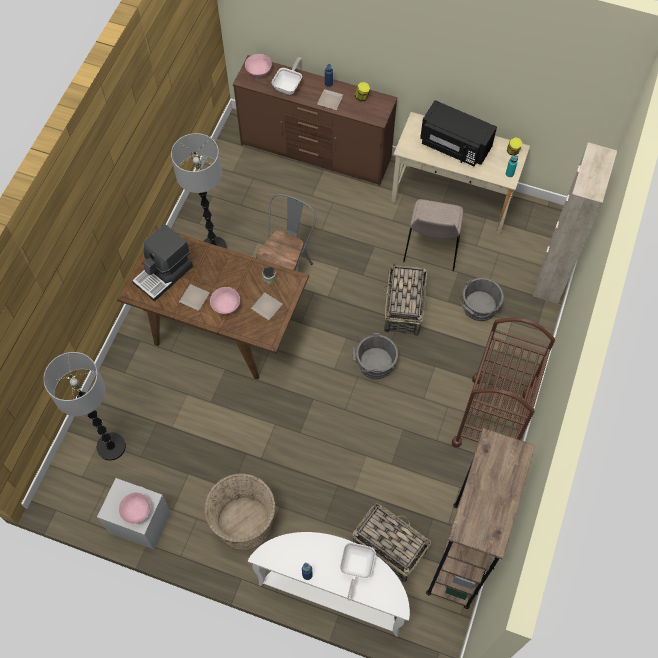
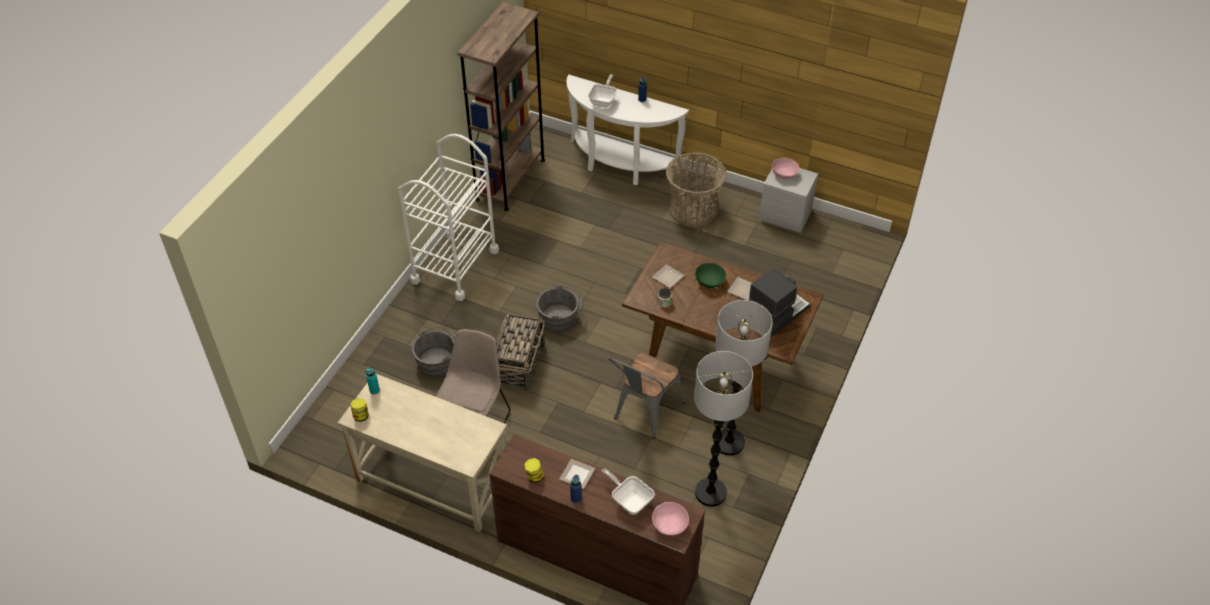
camera: 175 degrees left, 15 degrees down
floor lamp [43,352,126,461] -> floor lamp moved to [694,351,753,507]
pink bowl [210,287,240,314] -> green bowl [695,263,726,288]
frying pan [272,57,302,95] -> frying pan turned 105 degrees clockwise [602,468,655,515]
basket [353,503,431,582] -> none
black microwave [420,100,497,166] -> none
brown cart [452,318,555,448] -> white cart [398,134,499,301]
beige cabinet [533,142,617,304] -> none

